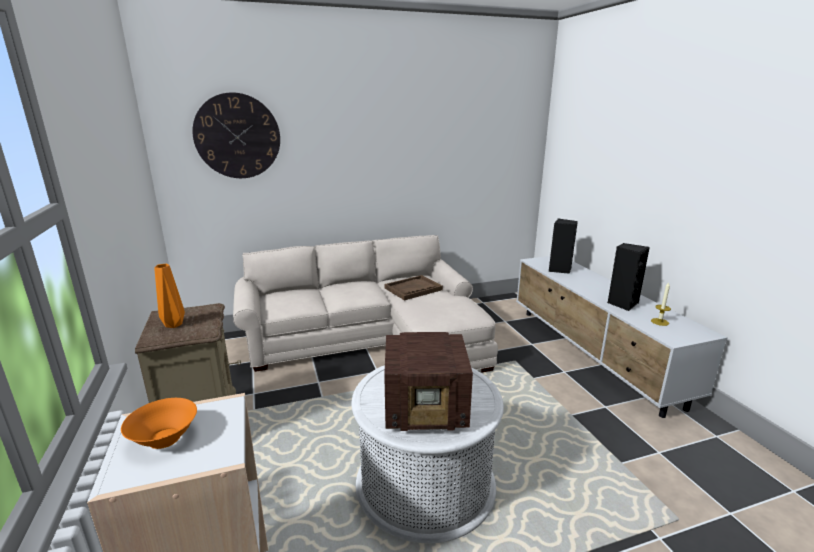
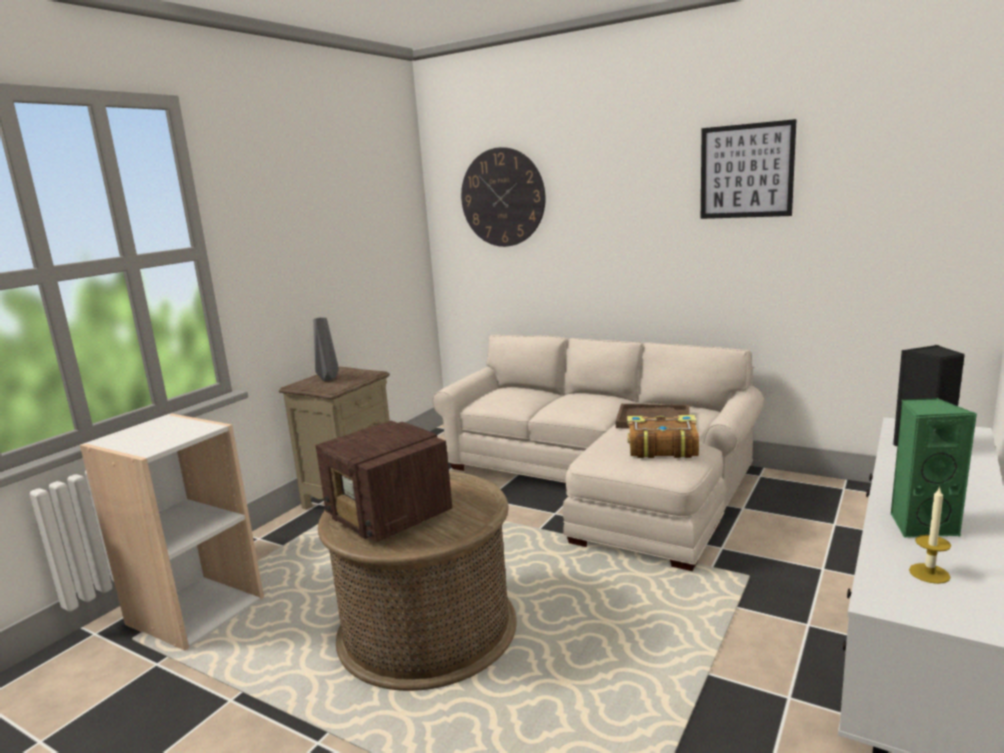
camera: 50 degrees right, 5 degrees down
orange bowl [121,398,197,449] -> none
orange vase [154,264,185,328] -> grey vase [313,317,339,381]
white coffee table [351,365,504,543] -> brown coffee table [318,472,517,691]
black speaker [608,243,650,311] -> green speaker [891,398,977,538]
none -> book [627,415,699,458]
none -> picture [701,119,797,219]

